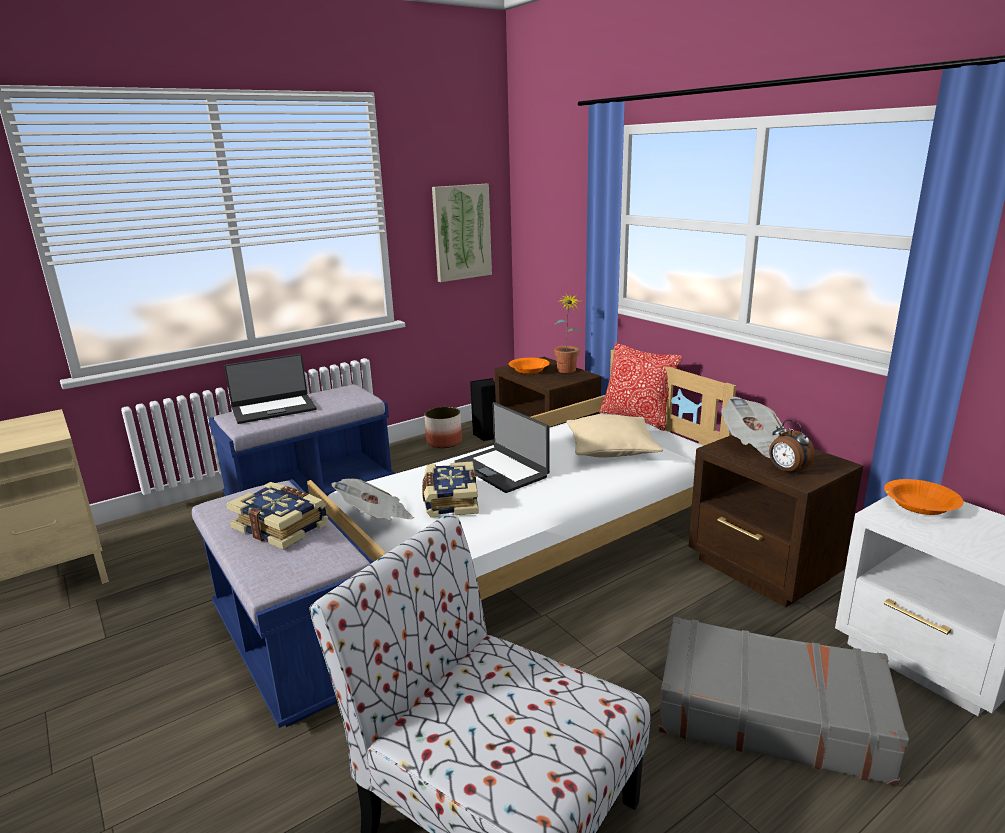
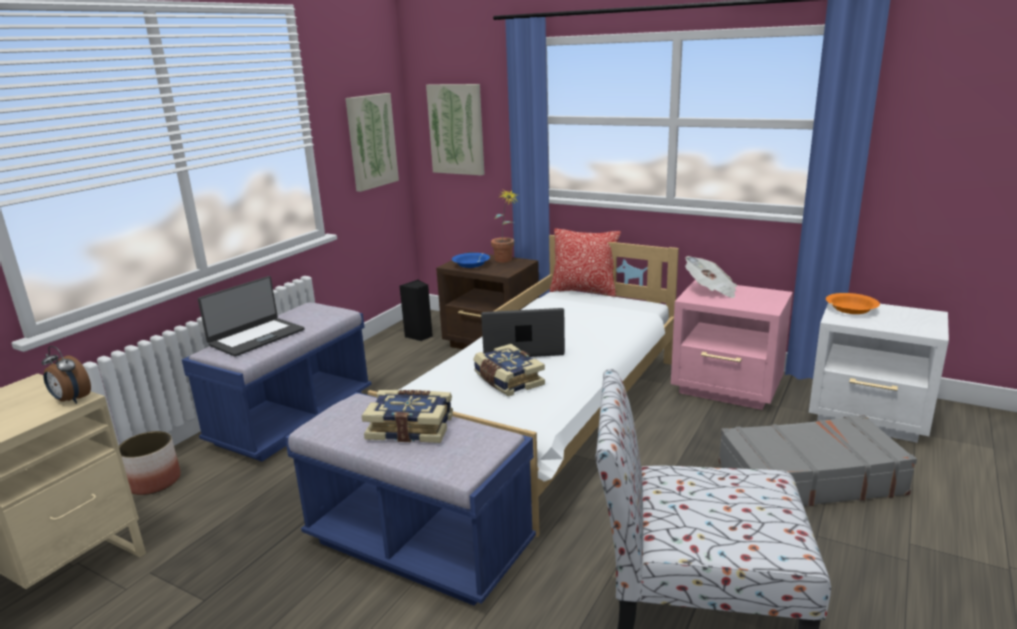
camera: 25 degrees left, 0 degrees up
newspaper [331,479,414,520] -> none
planter [424,407,462,448] -> planter moved to [119,431,181,495]
laptop [454,402,550,493] -> laptop turned 150 degrees clockwise [481,308,565,357]
orange bowl [509,358,550,374] -> blue bowl [452,253,490,268]
beige pillow [567,415,663,457] -> none
brown nightstand [689,435,863,607] -> pink nightstand [671,280,793,410]
alarm clock [769,420,815,475] -> alarm clock moved to [42,346,91,404]
none -> picture [426,84,485,176]

